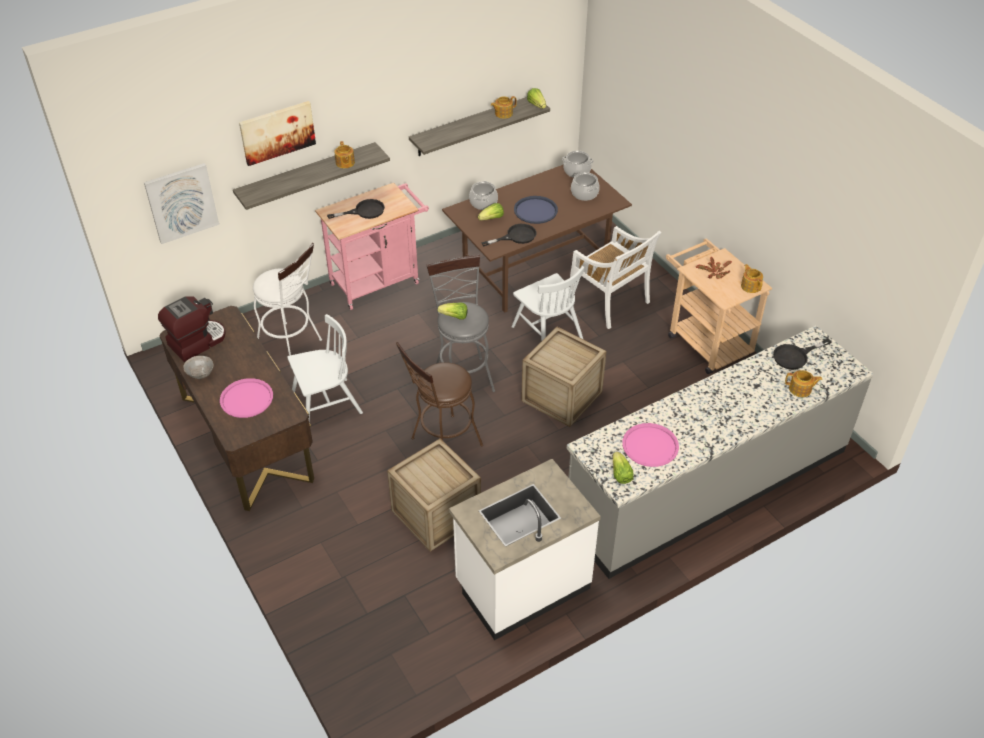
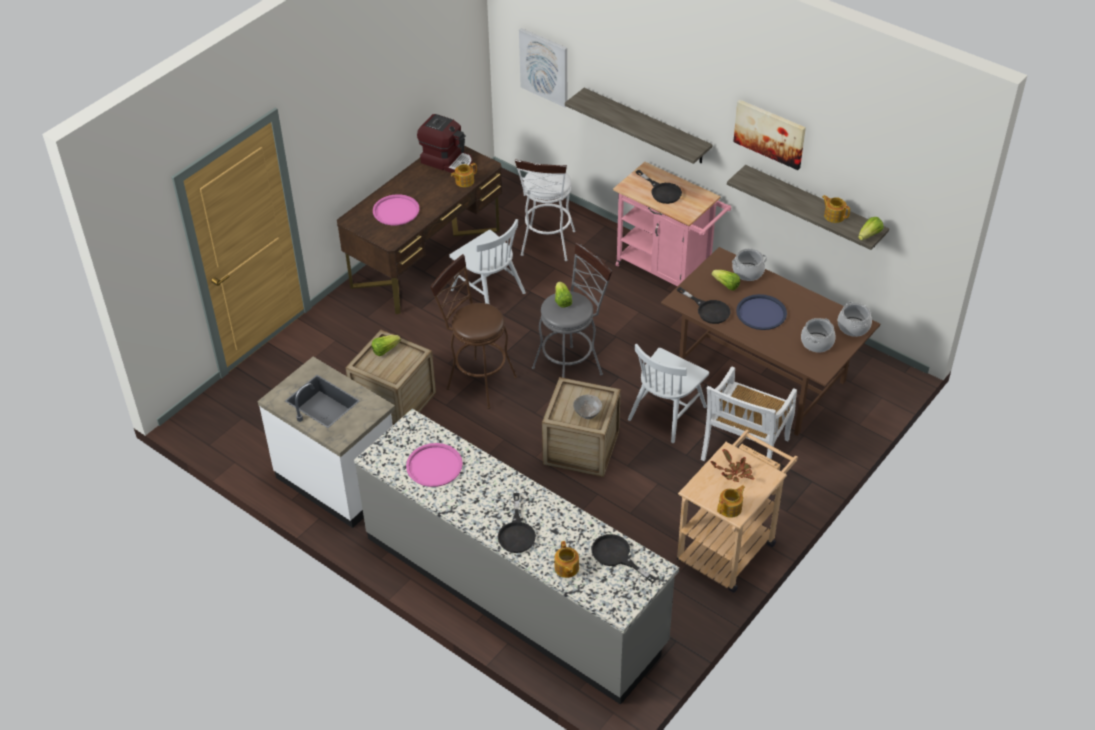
camera: 70 degrees right, 0 degrees up
grey bowl [183,356,213,379] -> grey bowl moved to [573,394,602,419]
picture [239,101,316,166] -> picture moved to [733,100,806,170]
teapot [334,141,355,168] -> teapot moved to [451,163,477,187]
lettuce [613,452,634,484] -> lettuce moved to [372,335,401,356]
none -> black frying pan [498,493,536,553]

